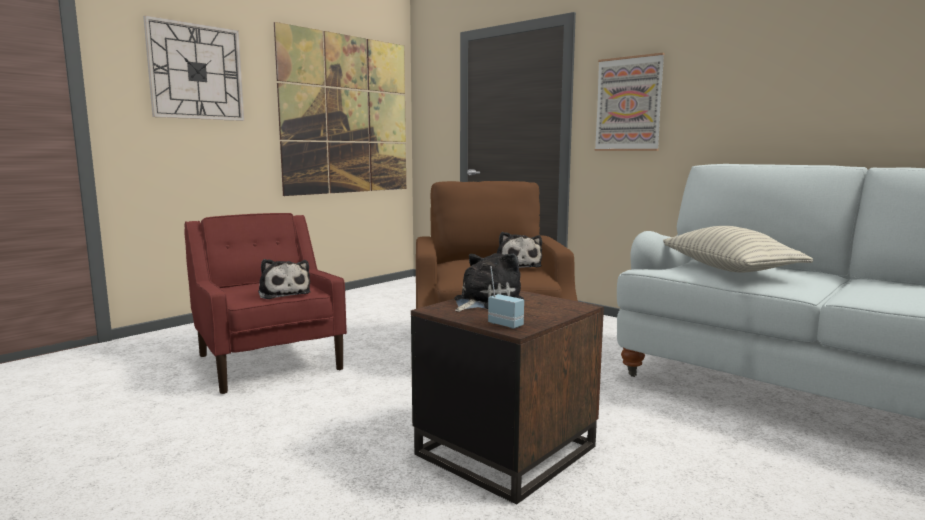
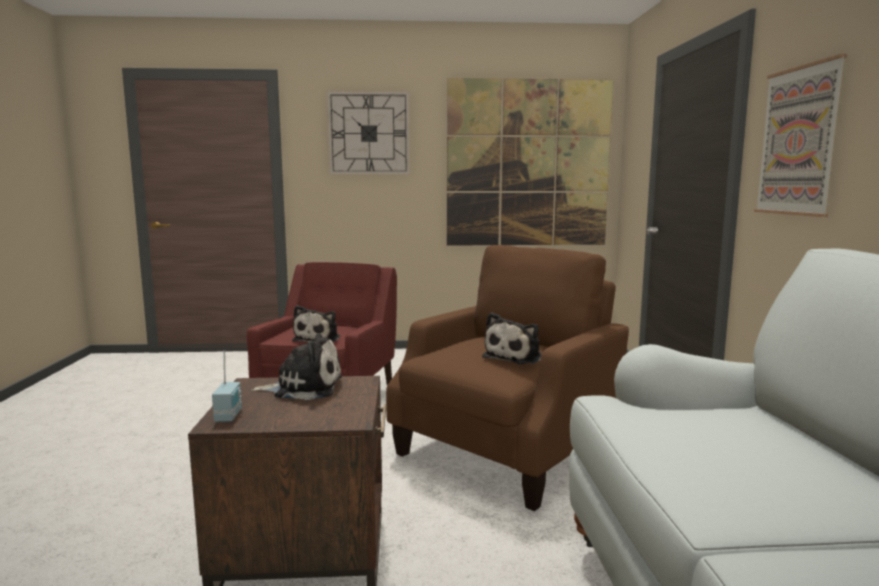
camera: 45 degrees right, 0 degrees up
pillow [663,226,813,273] -> none

